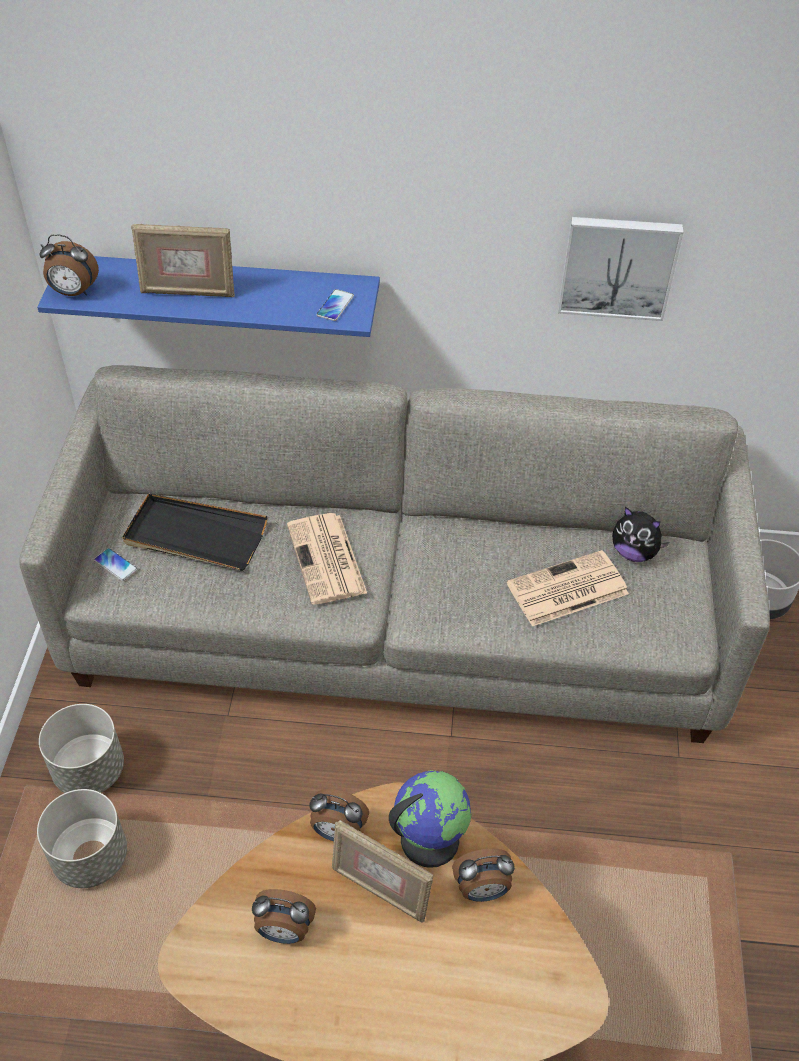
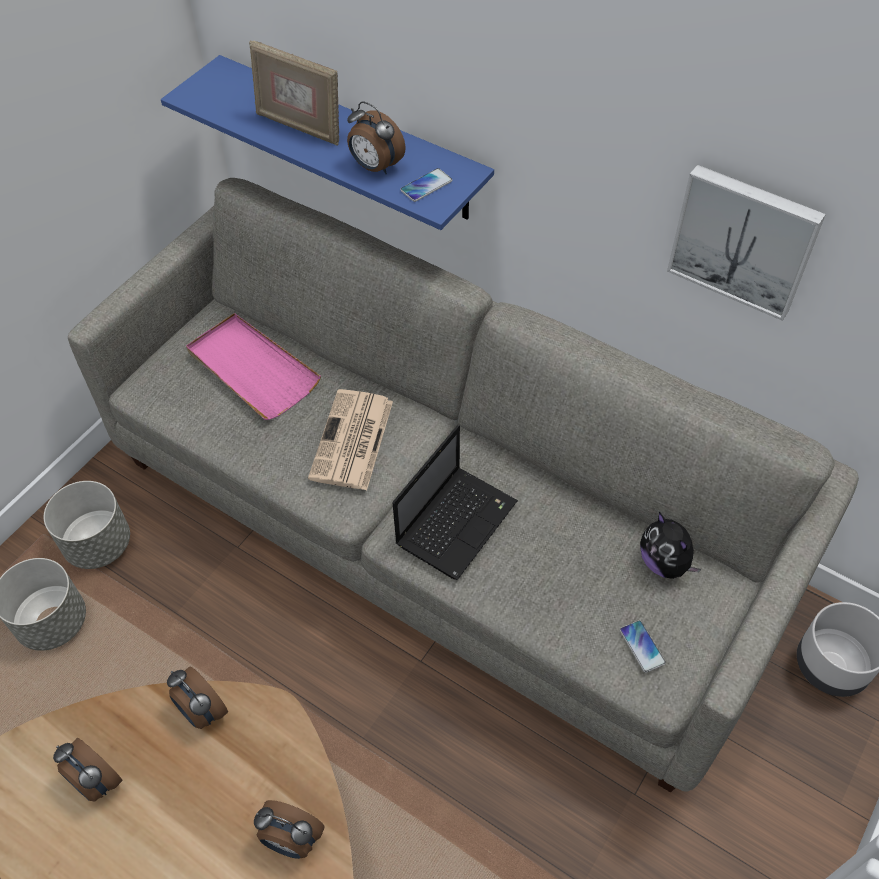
camera: 30 degrees right, 5 degrees up
alarm clock [39,234,99,296] -> alarm clock moved to [347,101,406,174]
phone [94,548,137,581] -> phone moved to [620,620,666,673]
black tray [122,493,268,571] -> pink tray [186,313,321,420]
picture frame [332,820,433,923] -> none
globe [389,770,472,868] -> none
newspaper [507,550,629,626] -> none
none -> laptop [393,425,518,580]

